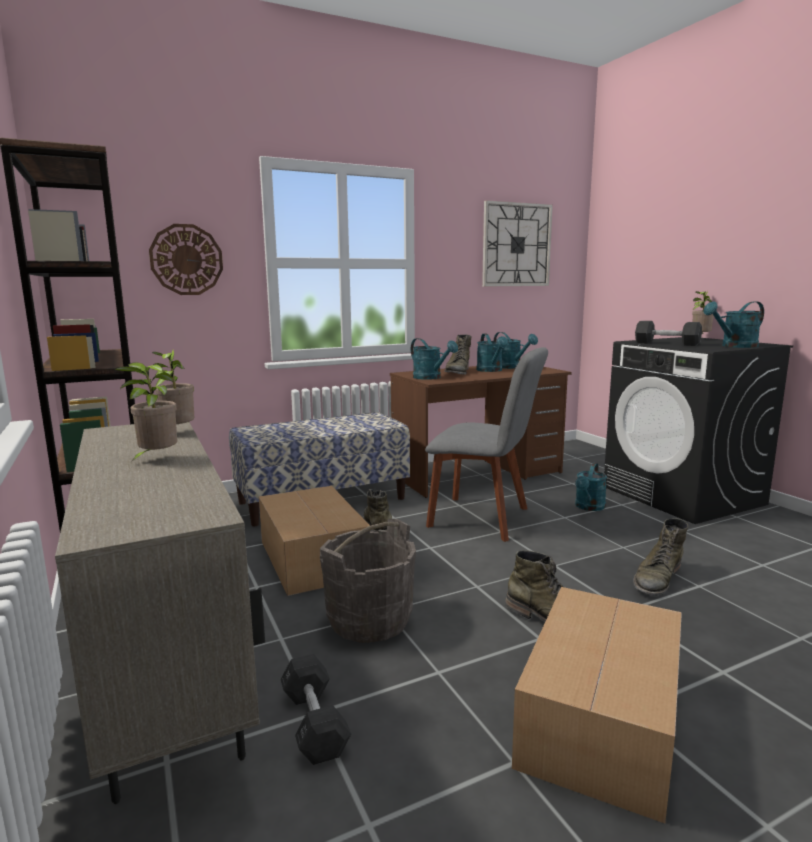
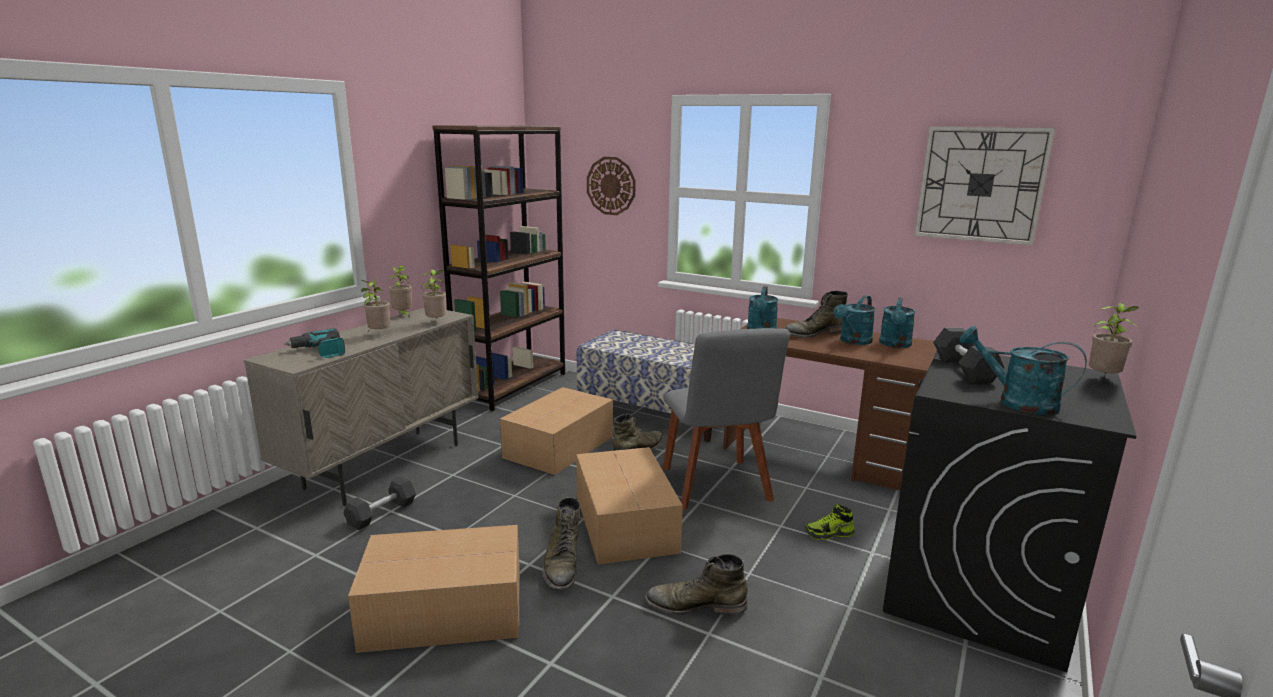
camera: 55 degrees right, 5 degrees up
grey bucket [320,519,416,643] -> none
turquoise watering can [575,463,607,511] -> shoe [805,504,855,540]
none -> power drill [284,329,345,358]
none -> potted plant [389,265,412,317]
none -> cardboard box [576,447,683,565]

